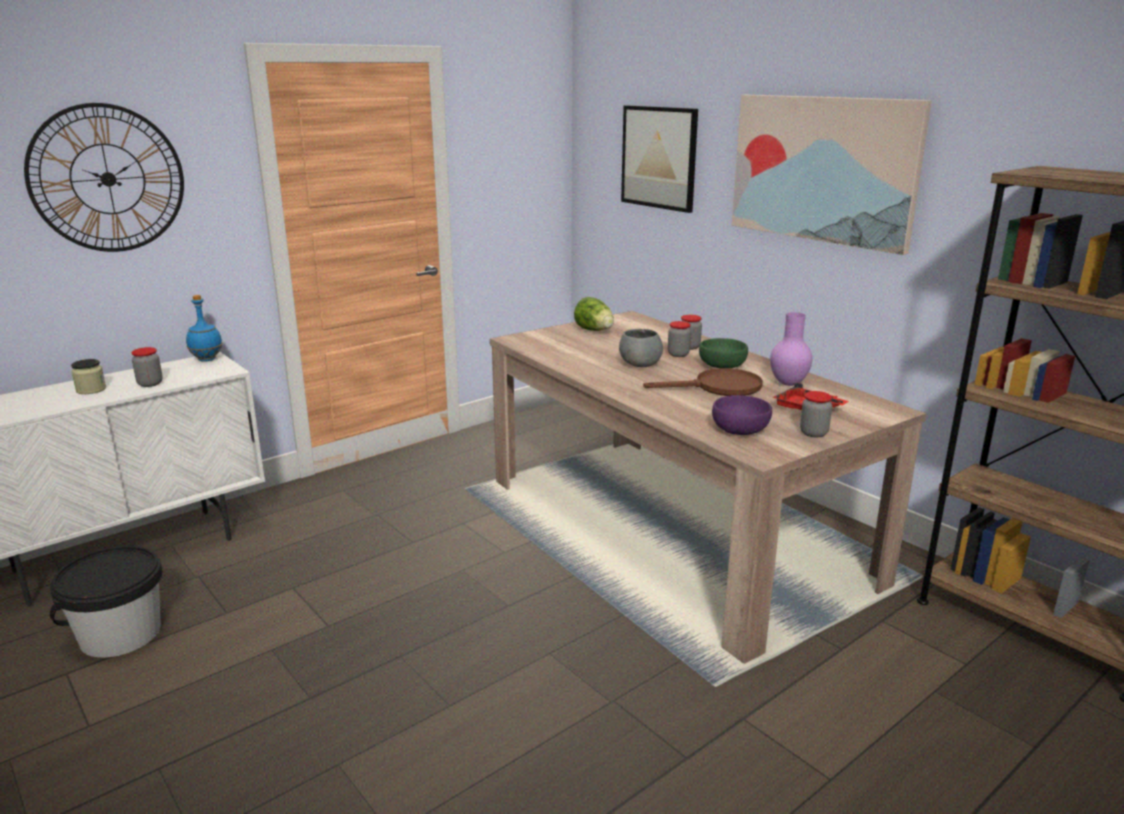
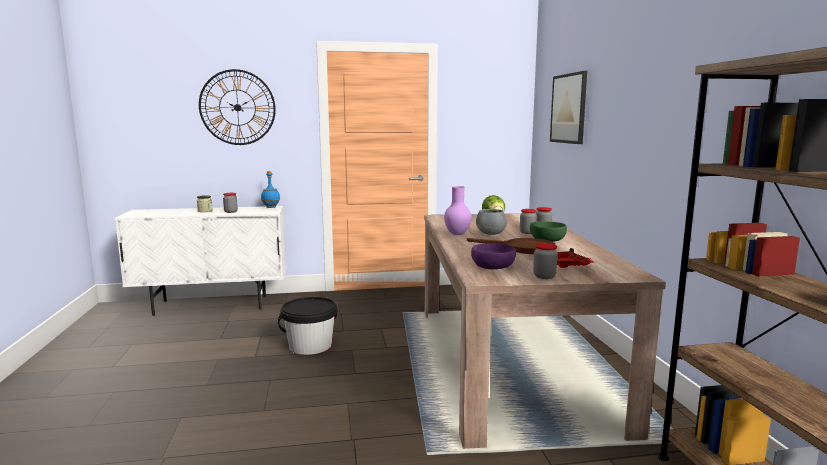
camera: 30 degrees right, 10 degrees down
black bucket [50,546,163,658] -> black bucket moved to [278,297,338,355]
picture [732,95,932,255] -> none
purple vase [770,312,813,386] -> purple vase moved to [444,186,471,235]

